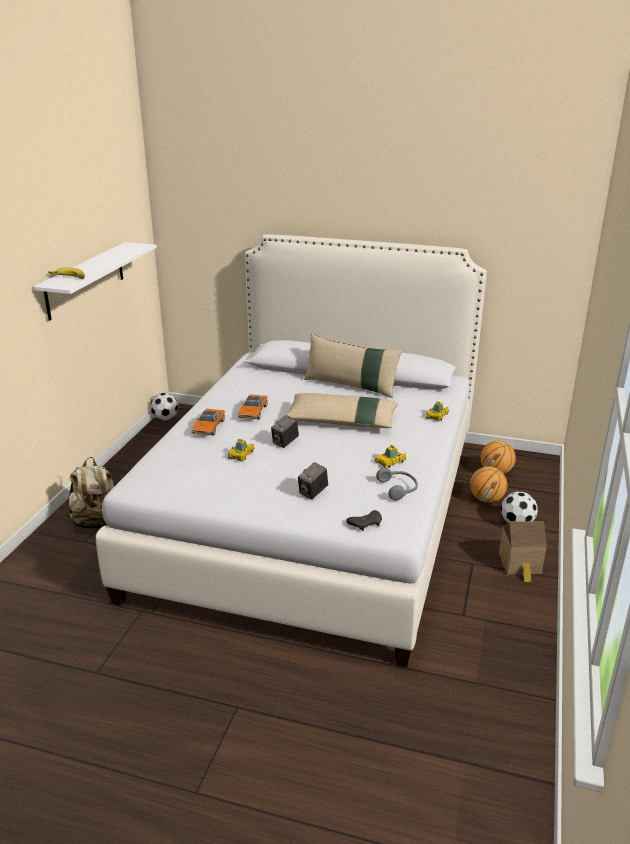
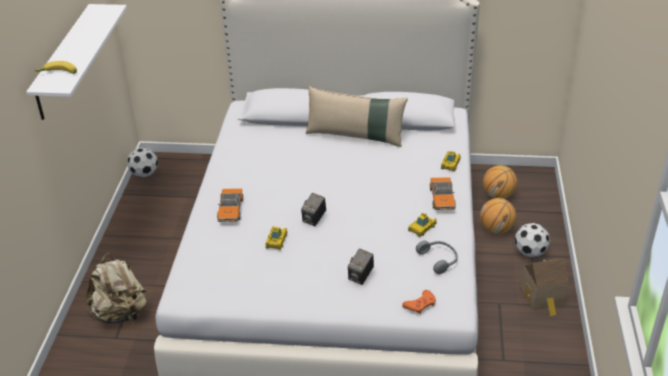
camera: 10 degrees left, 10 degrees up
toy car [238,394,268,420] -> toy car moved to [430,177,456,210]
beige pillow [286,393,398,428] -> none
grey game controller [346,510,382,531] -> orange game controller [402,290,436,314]

